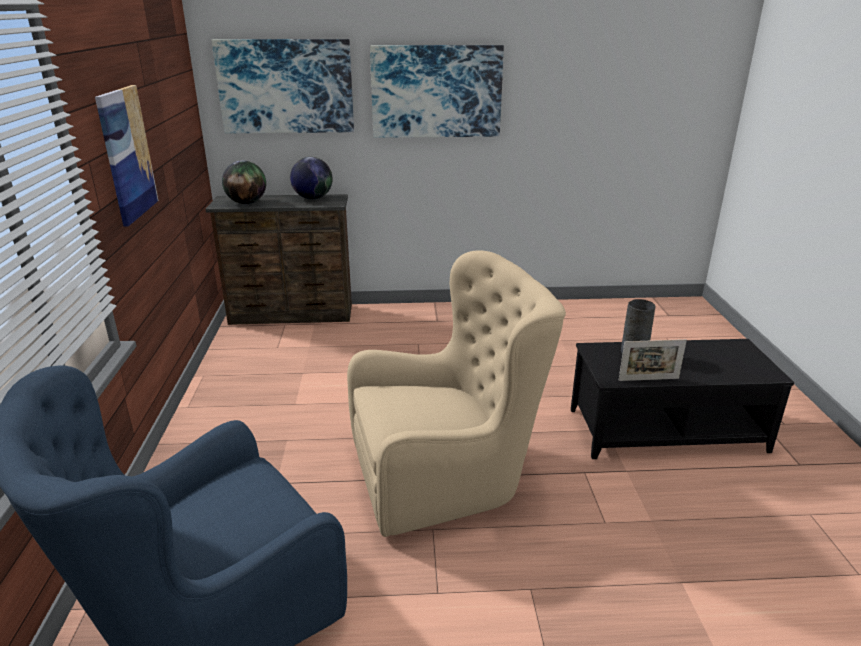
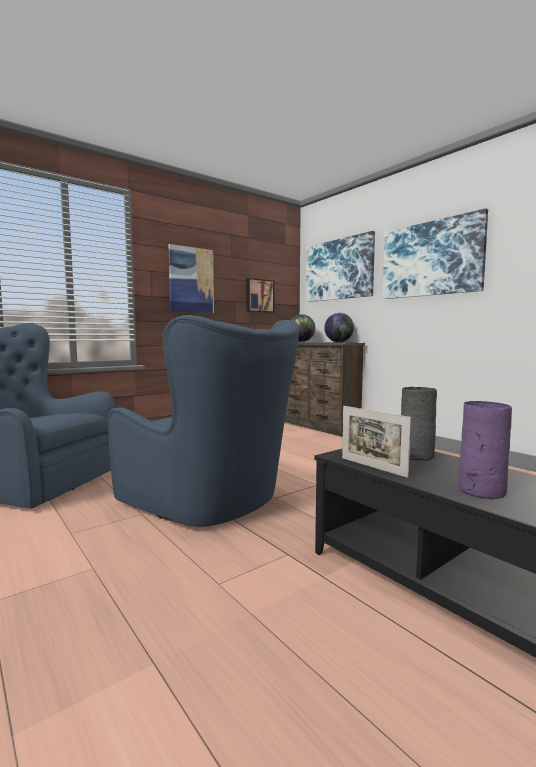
camera: 55 degrees right, 20 degrees down
beige armchair [347,251,566,537] -> blue armchair [108,315,300,527]
none -> picture [246,278,275,313]
none -> purple vase [458,401,512,499]

